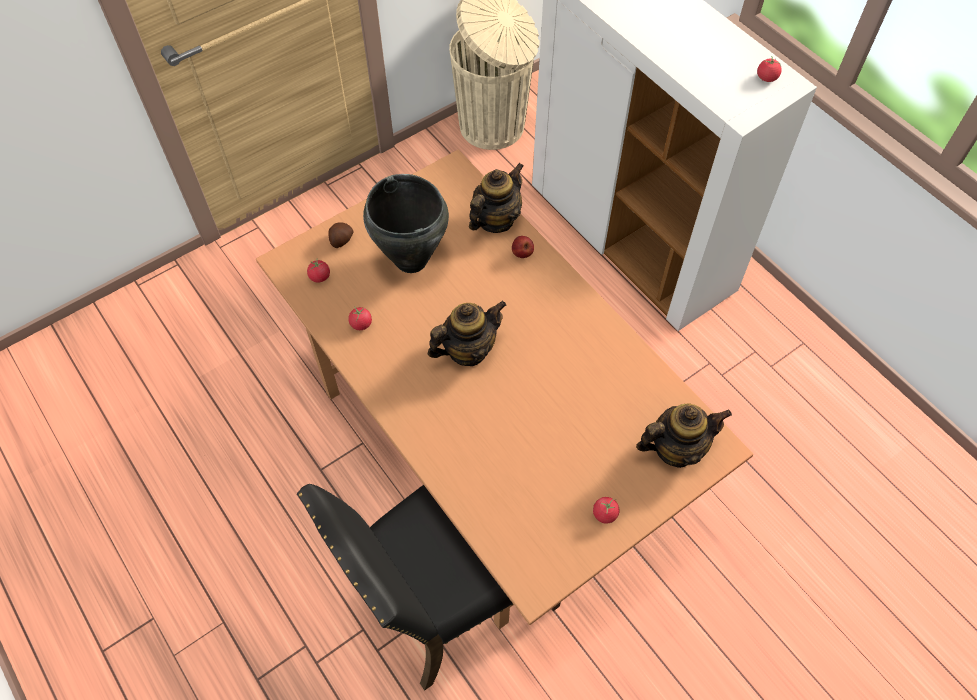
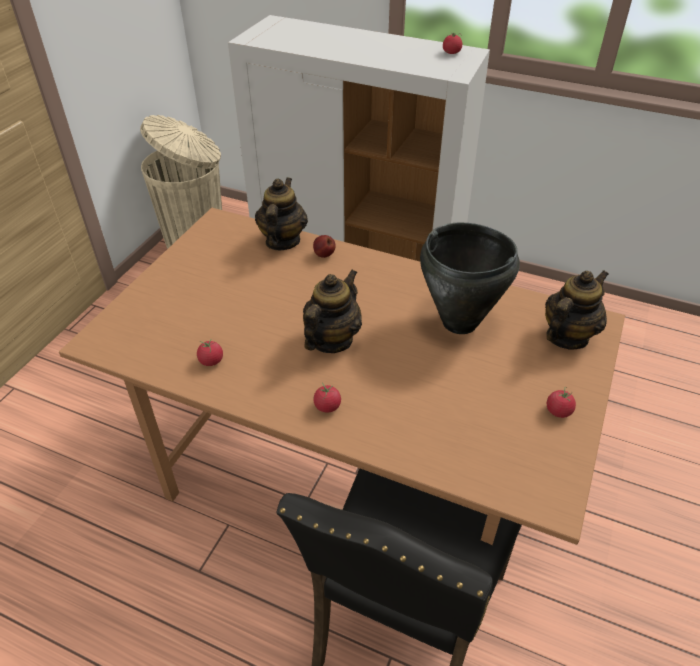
camera: 30 degrees left, 15 degrees down
tomato [307,258,330,283] -> tomato moved to [313,383,341,413]
potato [328,222,354,248] -> none
black cooking pot [363,174,449,273] -> black cooking pot moved to [420,222,520,334]

